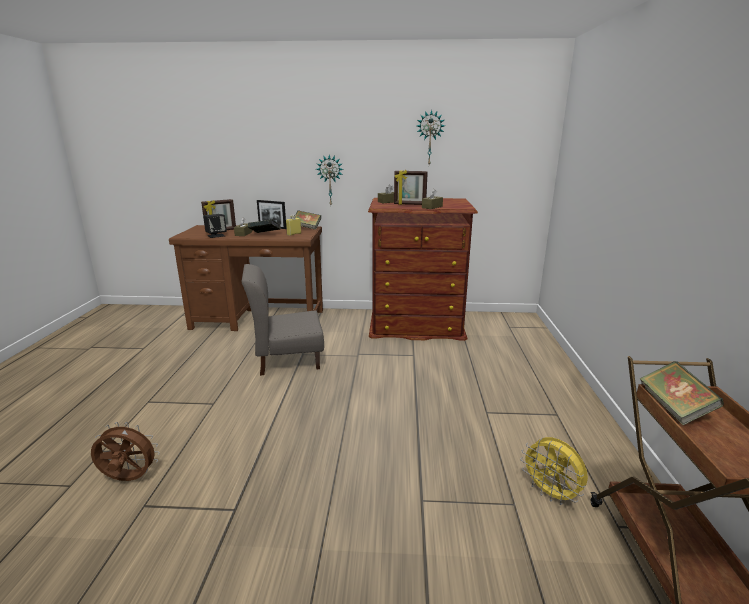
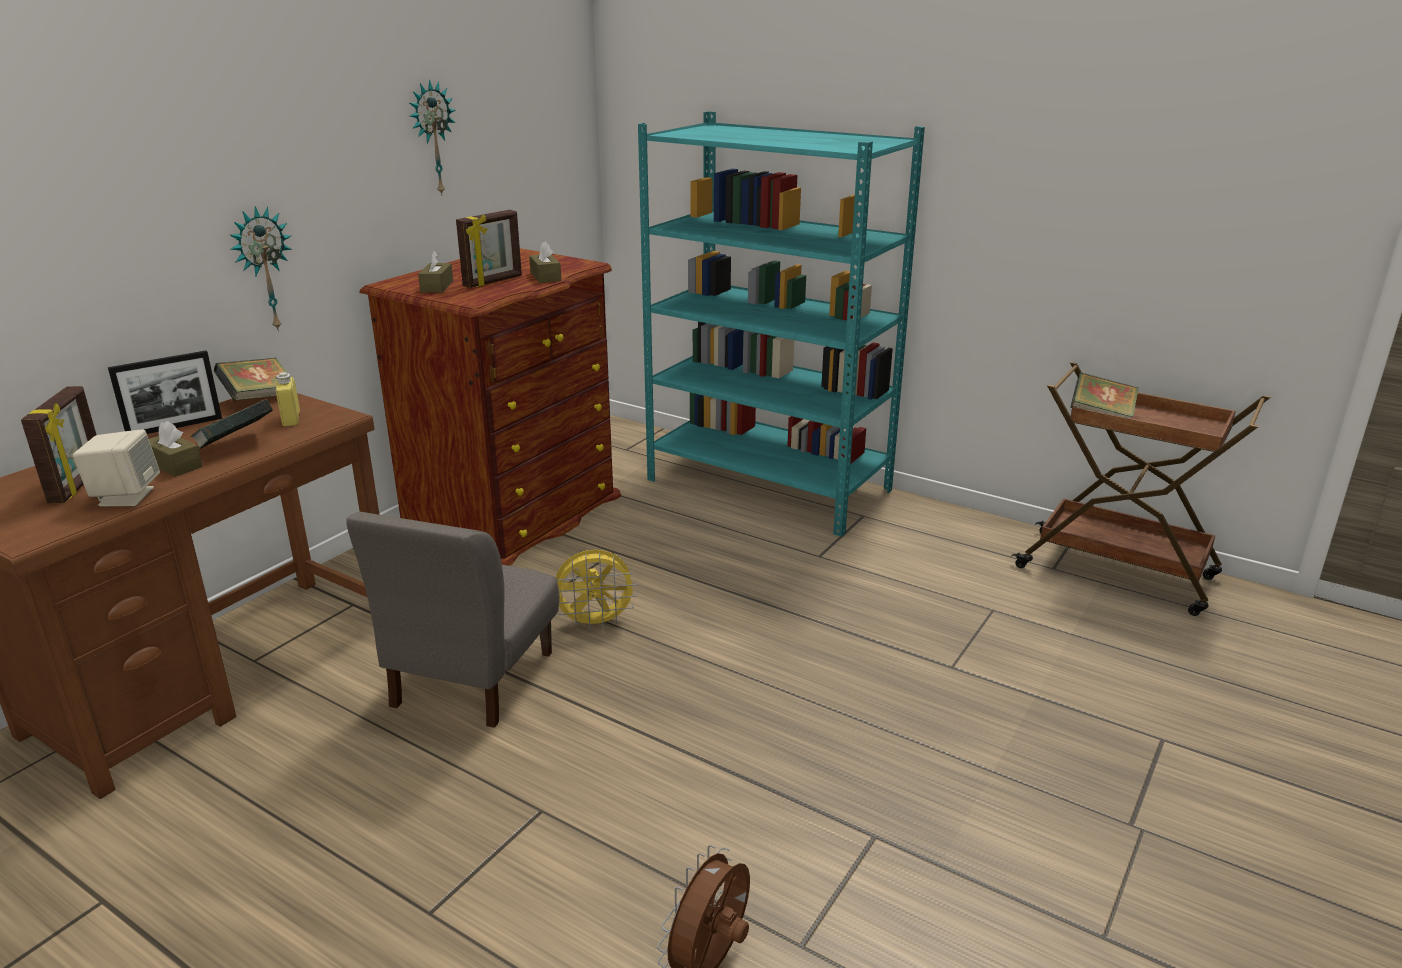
camera: 60 degrees left, 5 degrees up
black speaker [203,214,227,238] -> beige speaker [73,429,160,506]
yellow fan [520,437,588,505] -> yellow fan moved to [556,550,638,630]
none -> turquoise bookcase [638,111,925,537]

